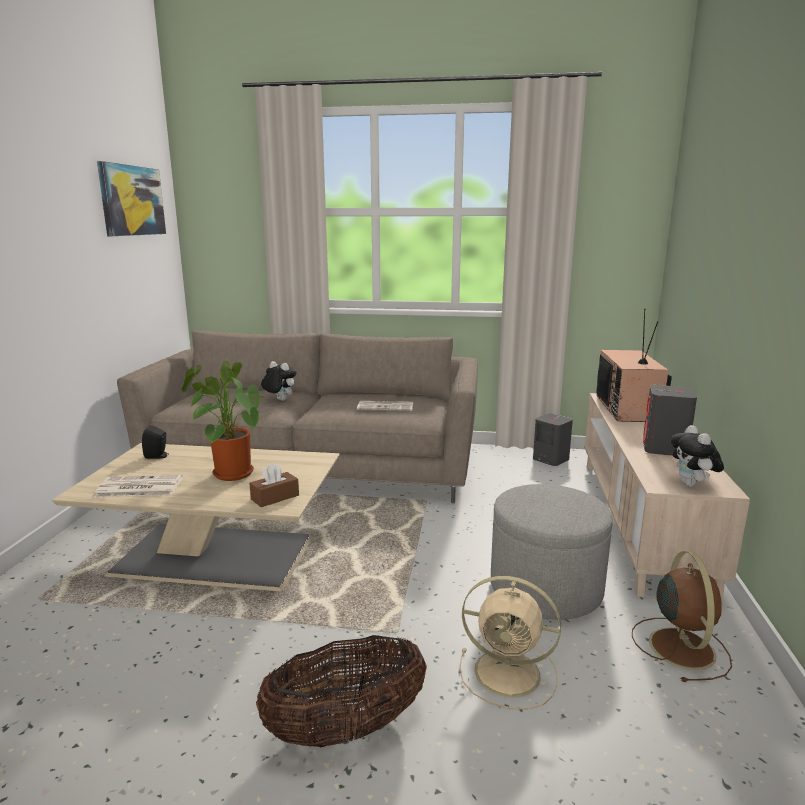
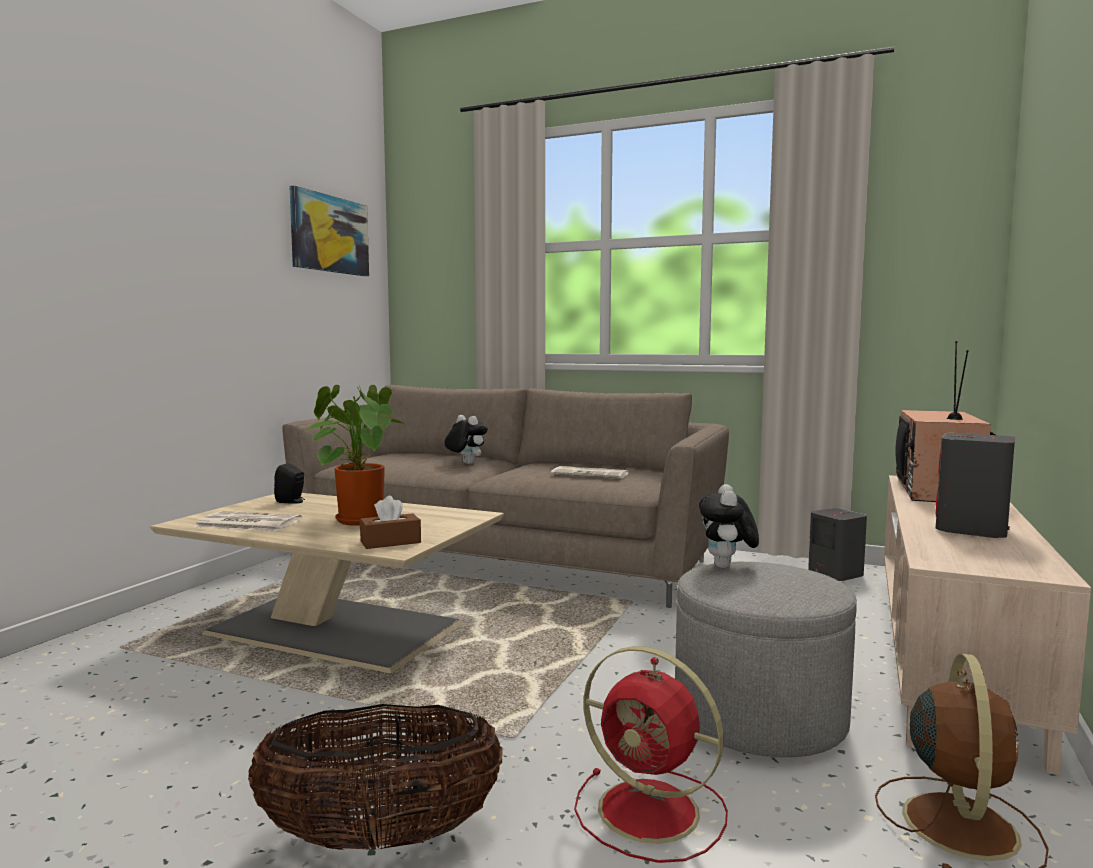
camera: 15 degrees right, 10 degrees down
beige fan [460,576,561,710] -> red fan [574,646,728,863]
plush toy [670,425,724,487] -> plush toy moved to [699,484,759,568]

